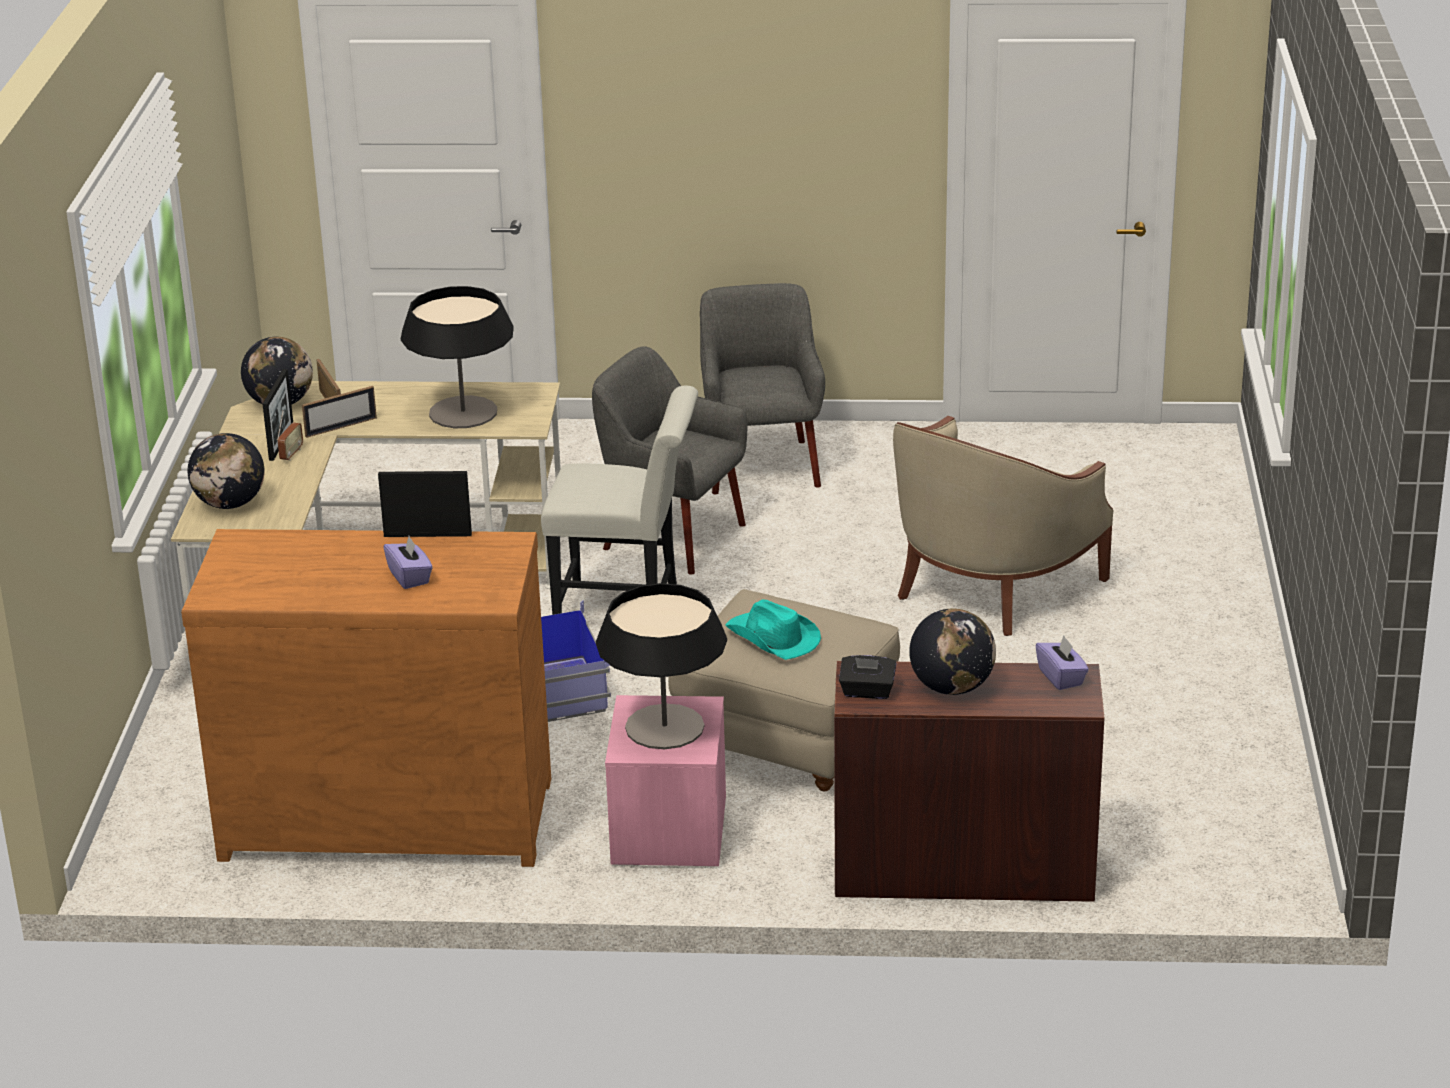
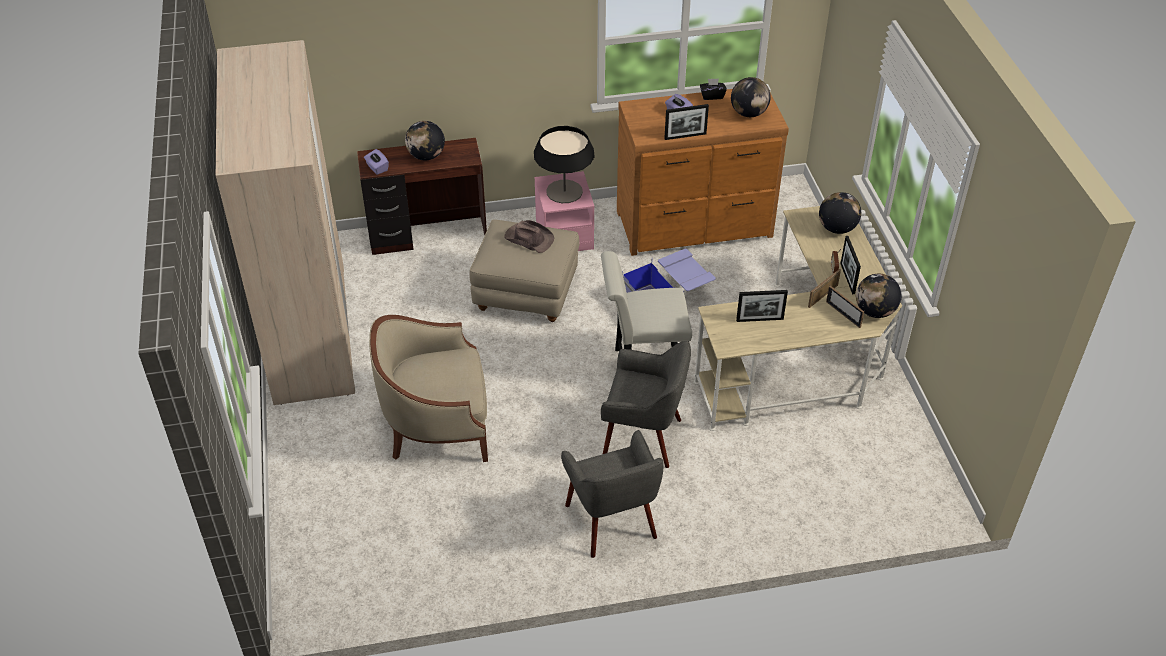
camera: 165 degrees right, 15 degrees up
table lamp [401,286,514,428] -> picture frame [736,290,788,322]
turquoise hat [725,599,821,660] -> brown hat [504,220,554,253]
black tissue box [839,655,896,699] -> black tissue box moved to [700,78,727,100]
beige armchair [893,416,1114,636] -> beige armchair turned 120 degrees counterclockwise [369,315,488,462]
none -> beige wardrobe [216,40,355,405]
none -> globe [731,77,771,117]

